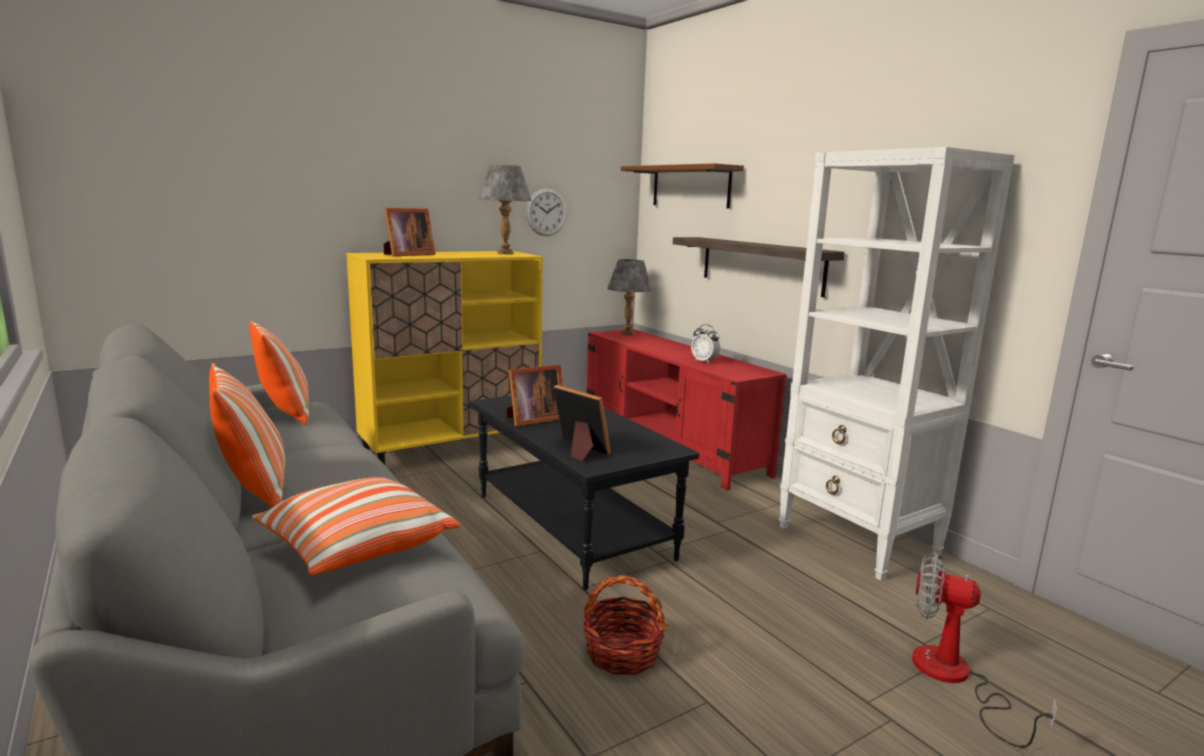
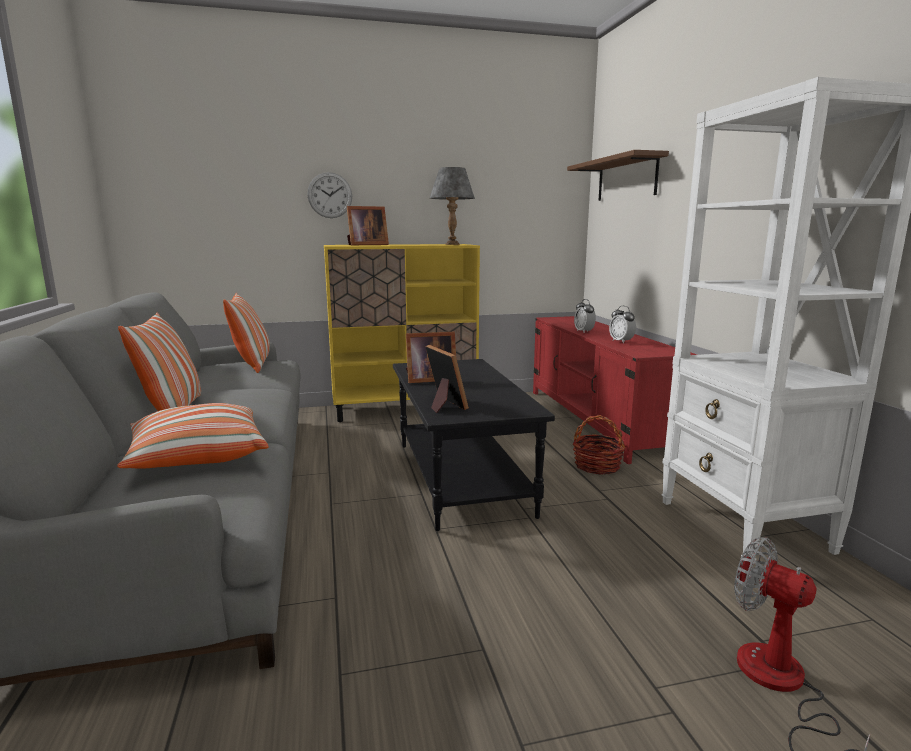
camera: 20 degrees right, 0 degrees up
wall clock [526,188,567,236] -> wall clock moved to [307,172,352,218]
basket [583,575,668,675] -> basket moved to [573,415,625,475]
grey table lamp [607,259,652,335] -> none
shelf [673,237,845,297] -> none
none -> alarm clock [574,299,596,333]

